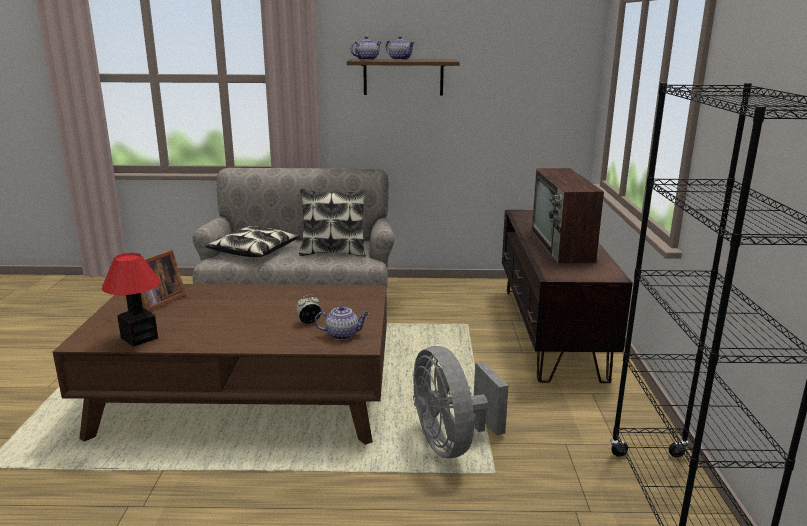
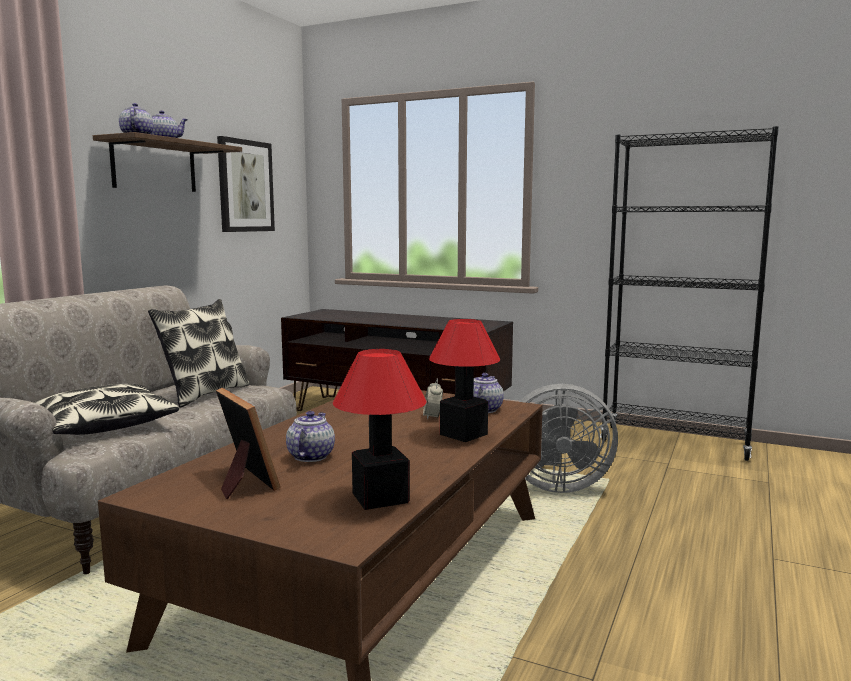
camera: 65 degrees left, 10 degrees down
television [532,168,604,263] -> none
none -> picture [217,136,275,232]
none -> teapot [286,411,335,462]
none -> table lamp [429,319,500,442]

